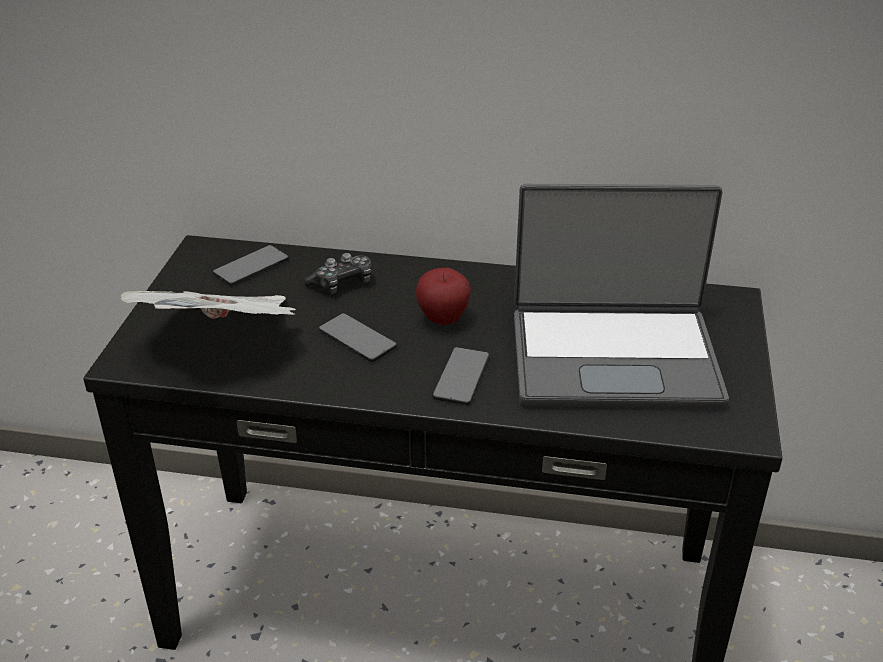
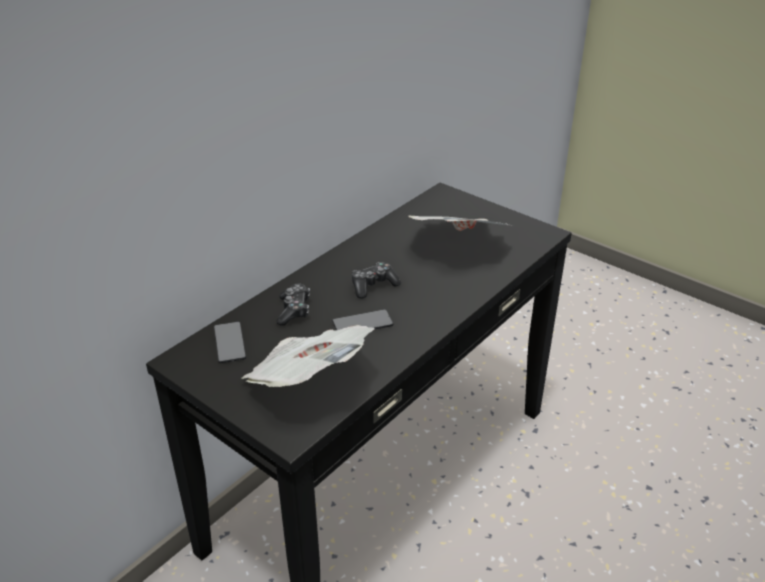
camera: 60 degrees left, 0 degrees up
apple [415,268,471,325] -> game controller [352,262,401,299]
phone [432,347,490,405] -> none
laptop [514,184,729,408] -> newspaper [409,216,513,231]

